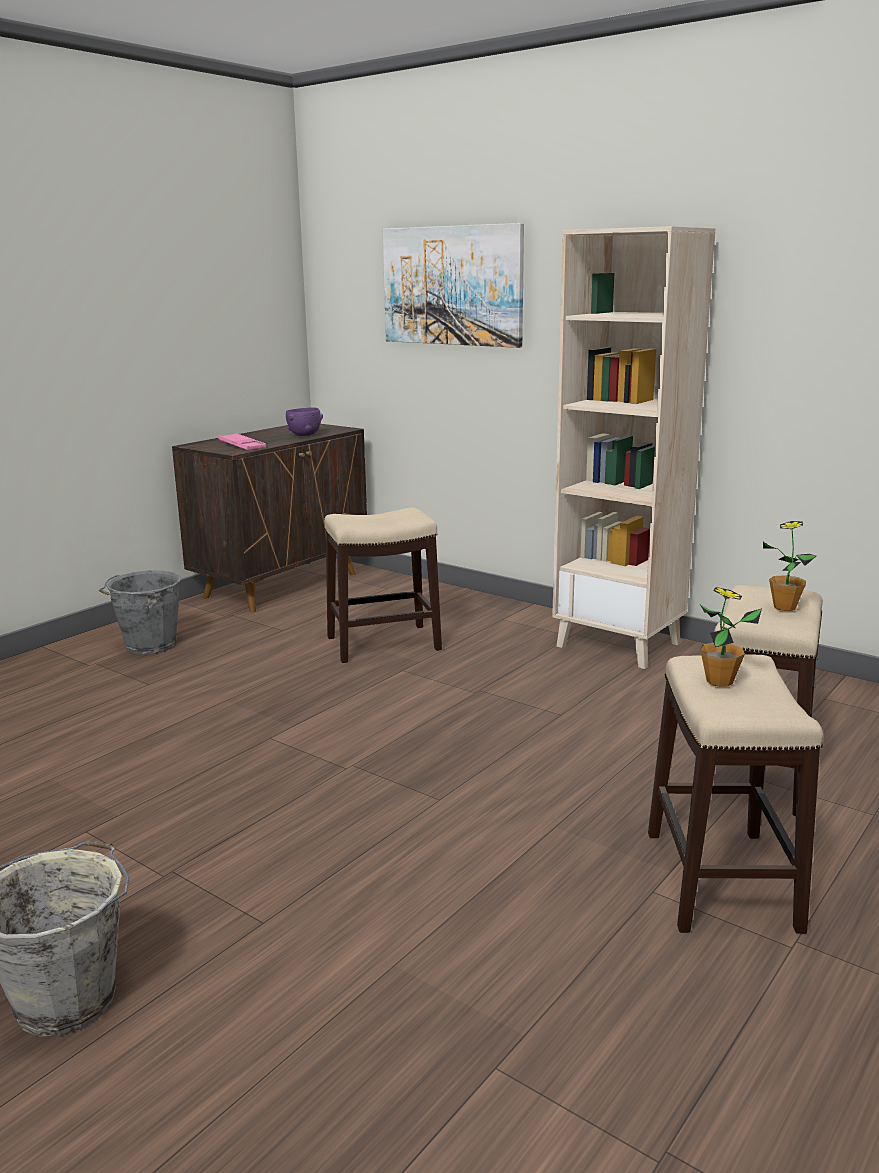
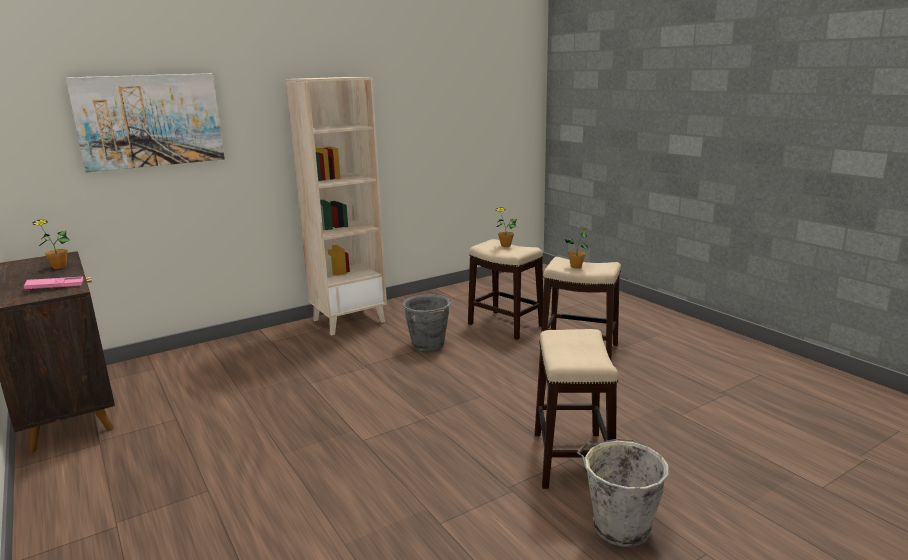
camera: 70 degrees left, 0 degrees up
grey bucket [99,571,181,655] -> grey bucket moved to [403,294,452,351]
purple bowl [286,407,323,436] -> potted plant [32,220,70,269]
stool [324,507,442,663] -> stool moved to [535,329,618,489]

